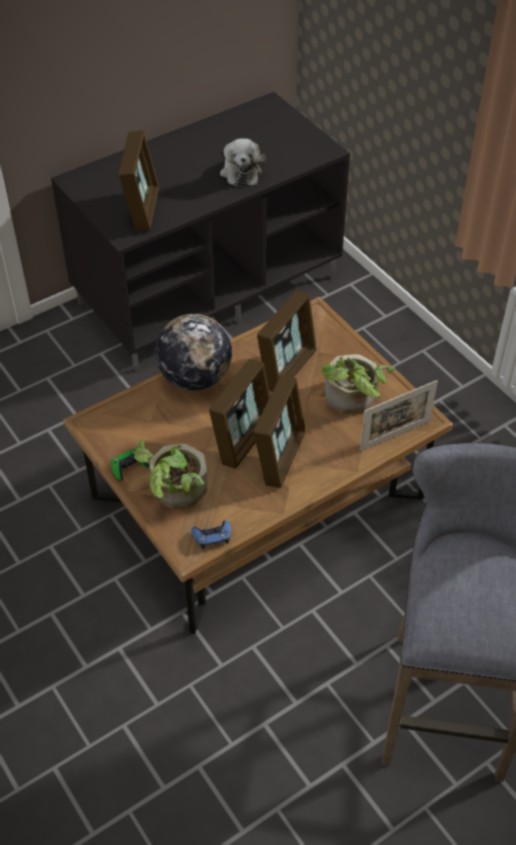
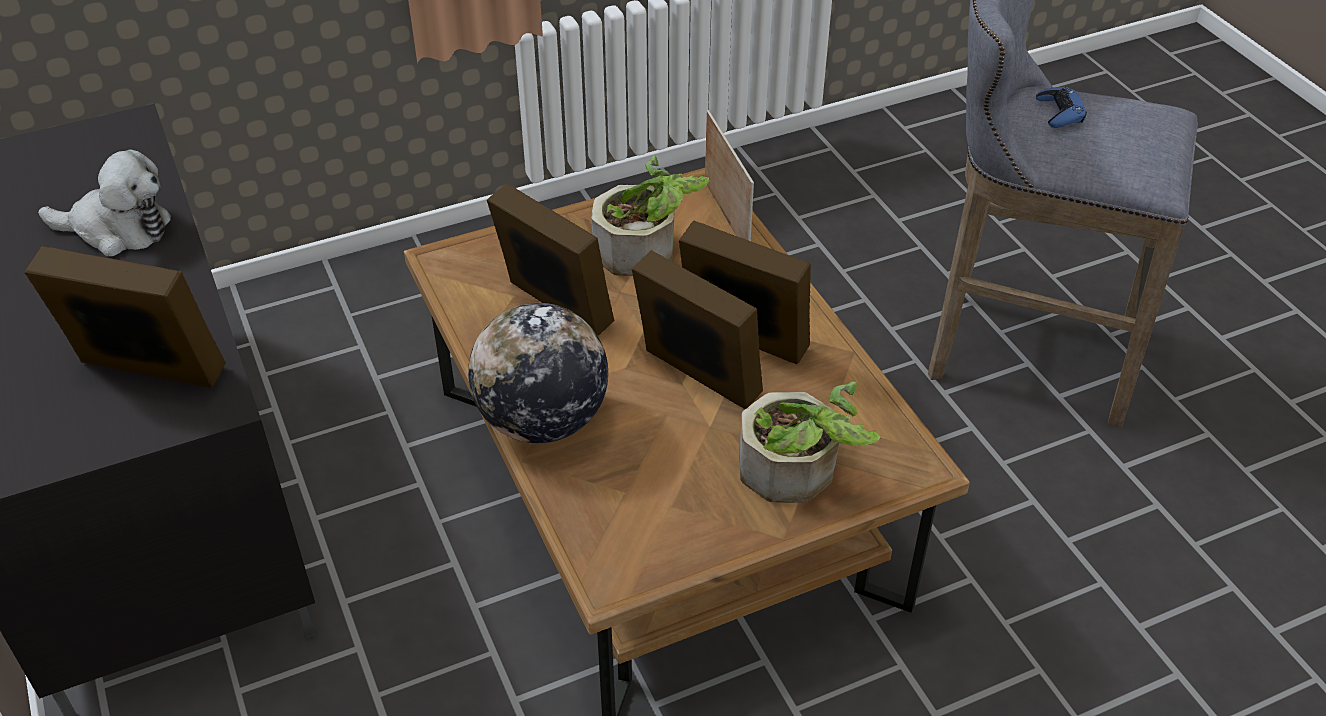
camera: 80 degrees left, 5 degrees down
green game controller [111,449,150,481] -> none
blue game controller [191,520,231,549] -> blue game controller moved to [1036,86,1087,128]

